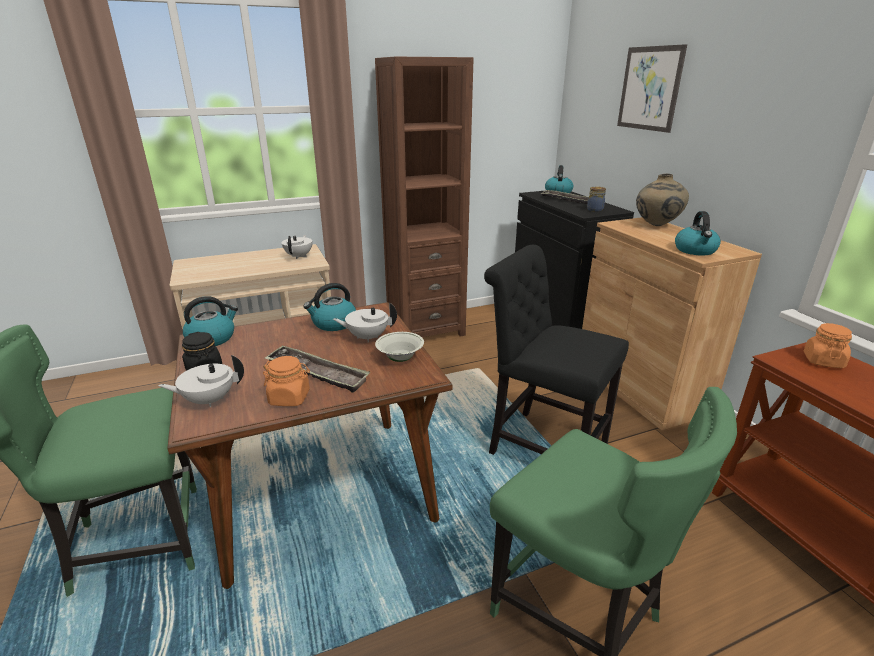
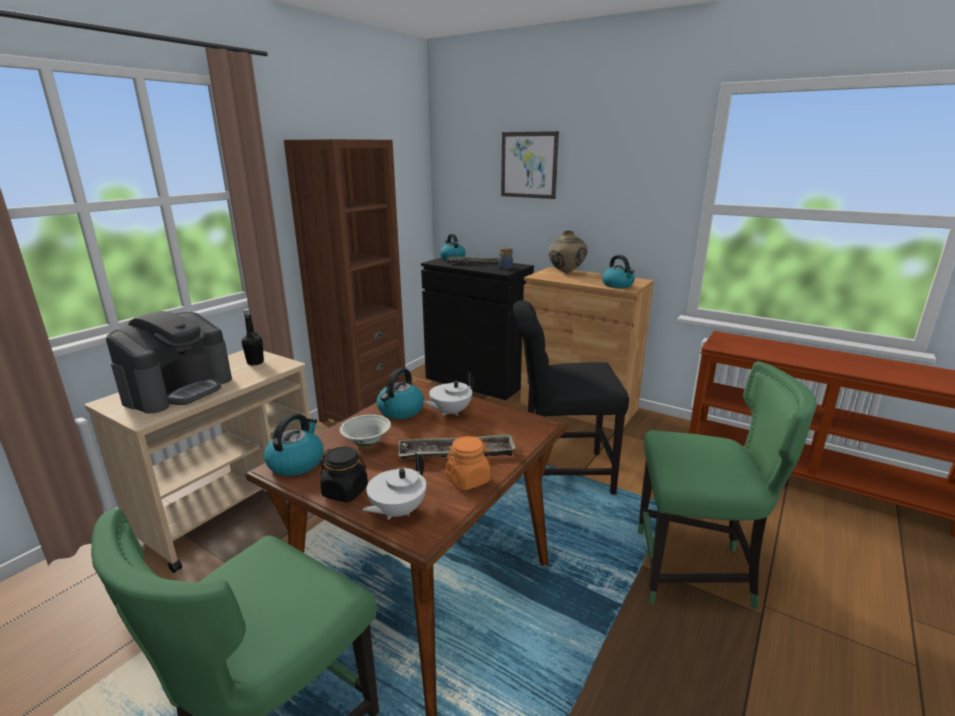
camera: 35 degrees left, 5 degrees down
white teapot [282,235,313,259] -> black bottle [242,309,264,365]
white bowl [375,332,424,362] -> white bowl moved to [340,414,391,446]
orange jar [804,323,852,368] -> none
none -> coffee machine [106,311,232,414]

